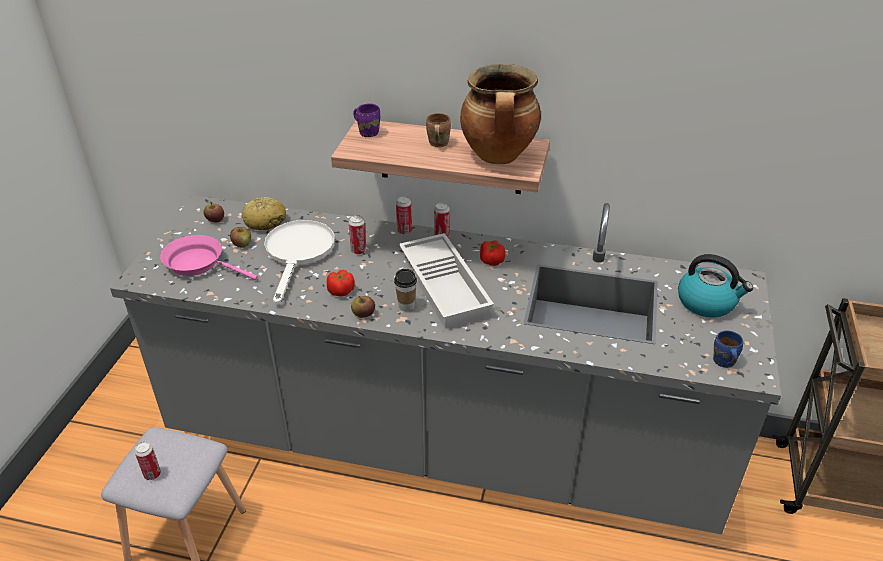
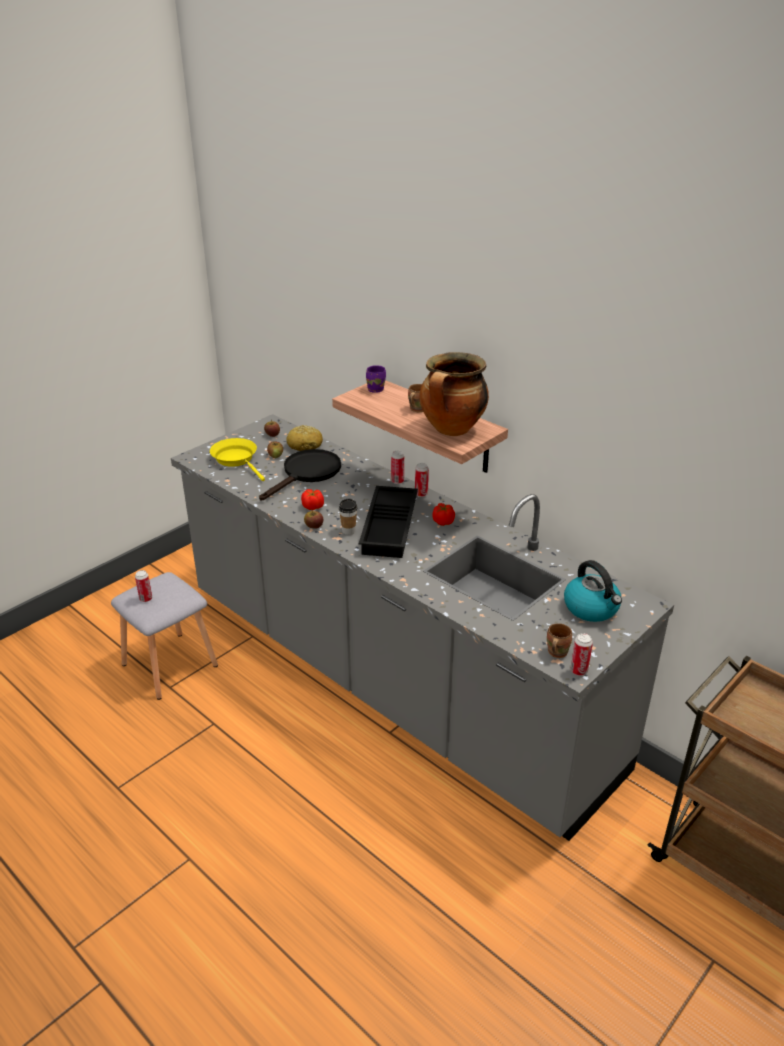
camera: 30 degrees right, 5 degrees down
pink frying pan [160,235,258,280] -> yellow frying pan [210,438,265,481]
white frying pan [264,220,335,305] -> black frying pan [259,449,341,500]
can [349,215,366,255] -> can moved to [571,633,593,676]
white tray [399,233,494,329] -> black tray [359,486,418,558]
blue mug [713,331,743,368] -> brown mug [547,623,572,658]

